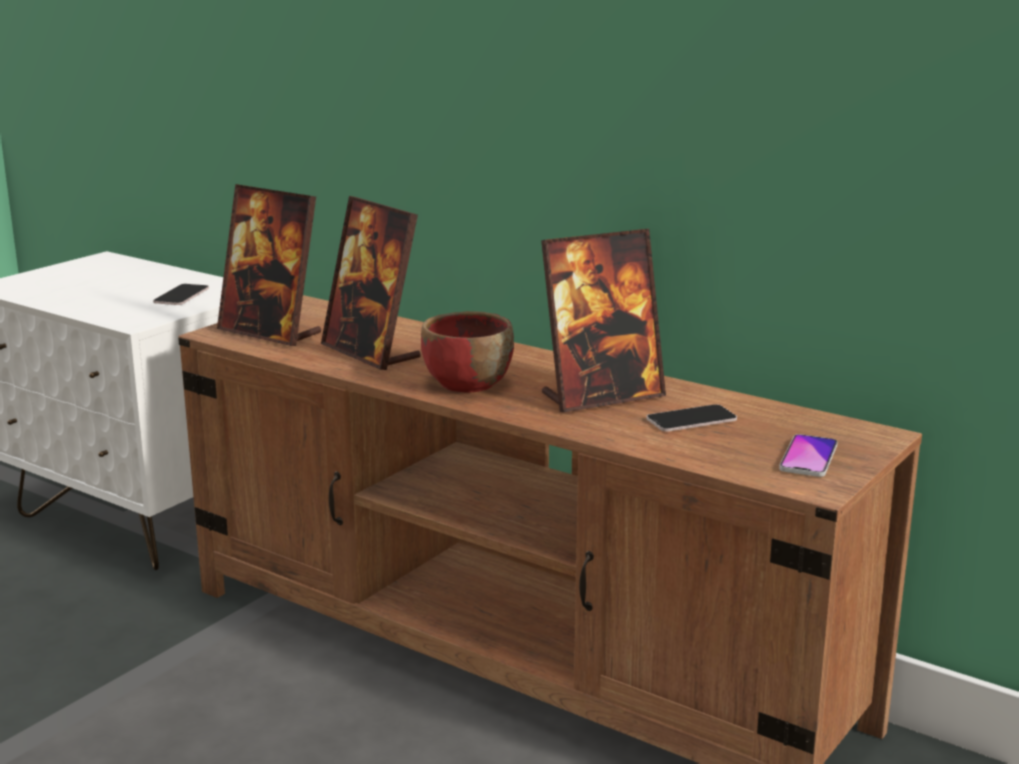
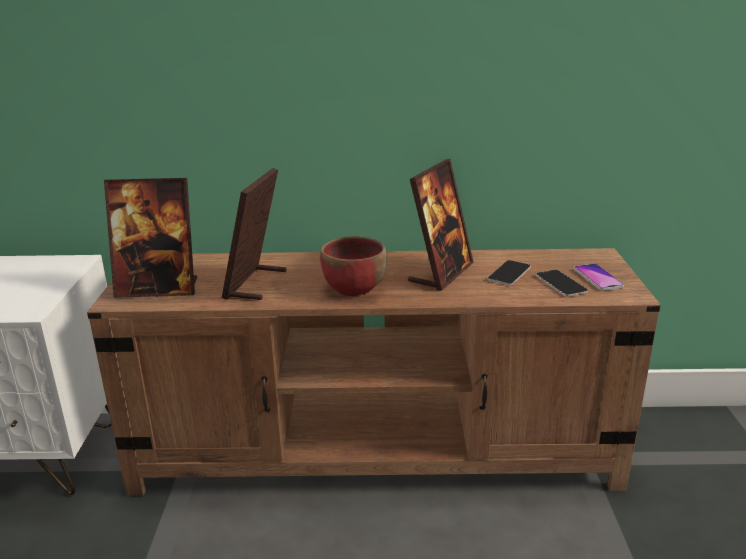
camera: 35 degrees left, 5 degrees up
phone [153,284,209,305] -> phone moved to [536,269,588,297]
picture frame [321,196,421,370] -> picture frame turned 90 degrees clockwise [222,168,286,300]

